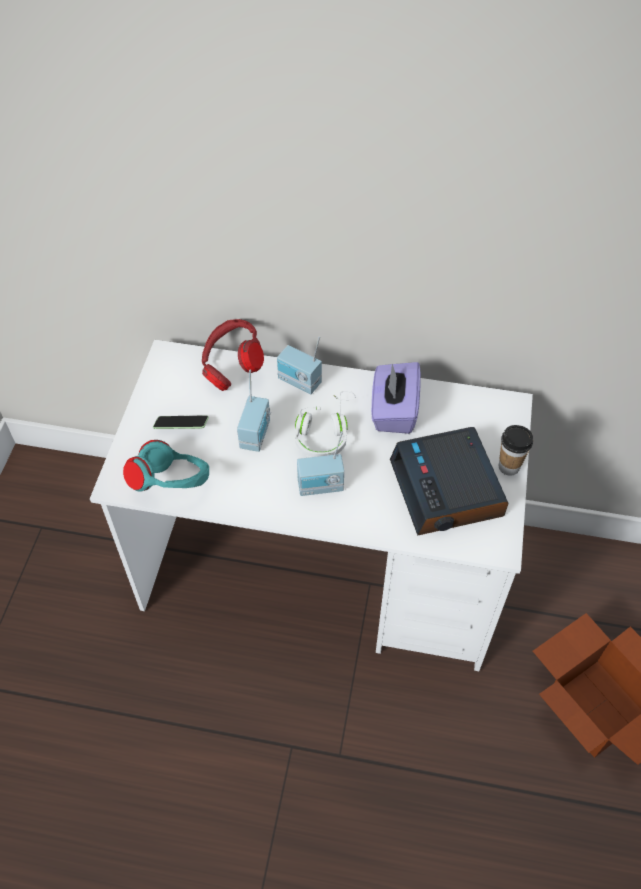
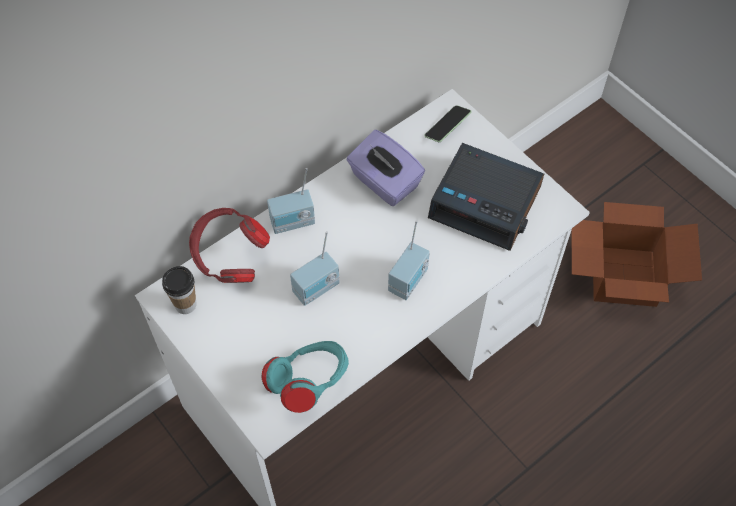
camera: 50 degrees left, 5 degrees up
phone [153,416,209,429] -> phone moved to [424,105,472,142]
radio [237,370,271,452] -> radio turned 90 degrees clockwise [290,231,340,306]
white headphones [295,391,355,457] -> none
cup [499,425,533,476] -> cup moved to [162,266,197,314]

